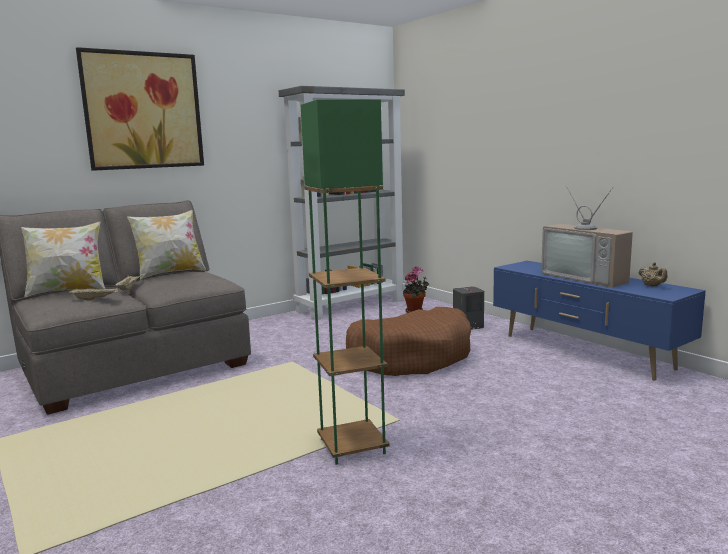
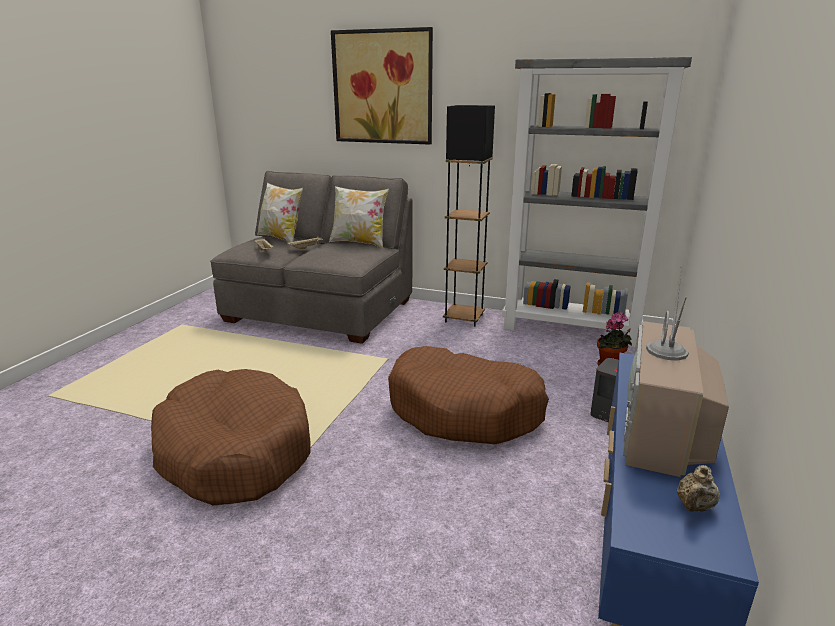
camera: 55 degrees right, 10 degrees up
green floor lamp [301,99,390,465] -> brown dog bed [151,369,311,505]
none -> black floor lamp [443,105,495,326]

